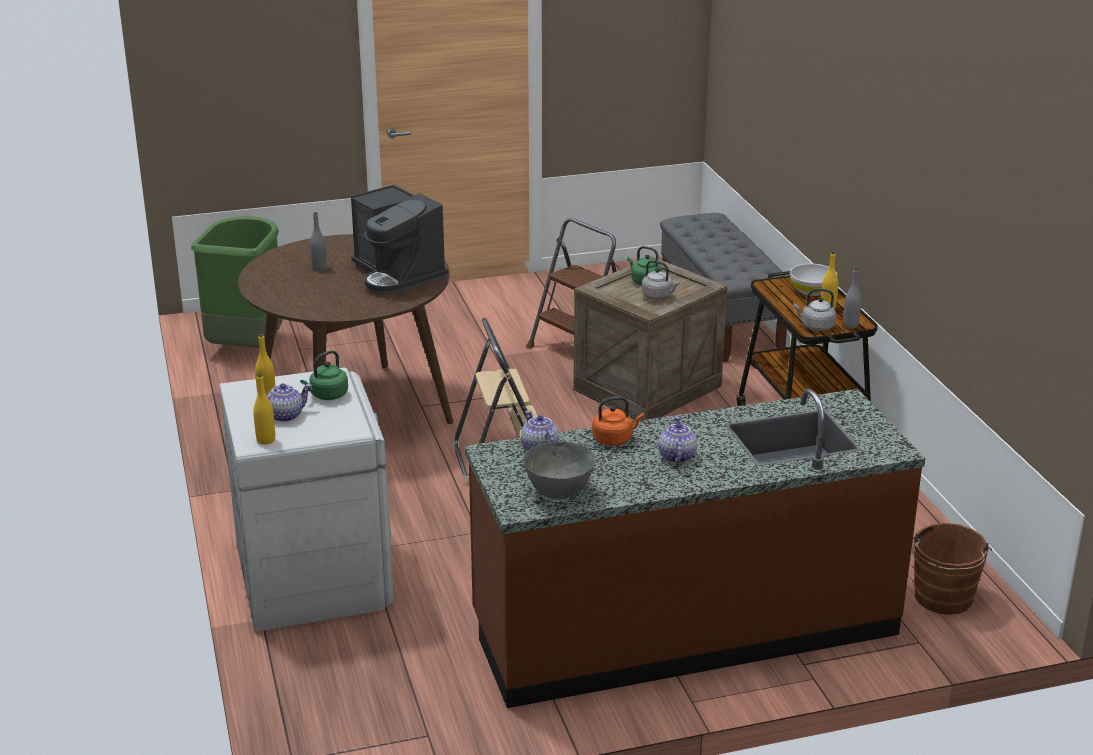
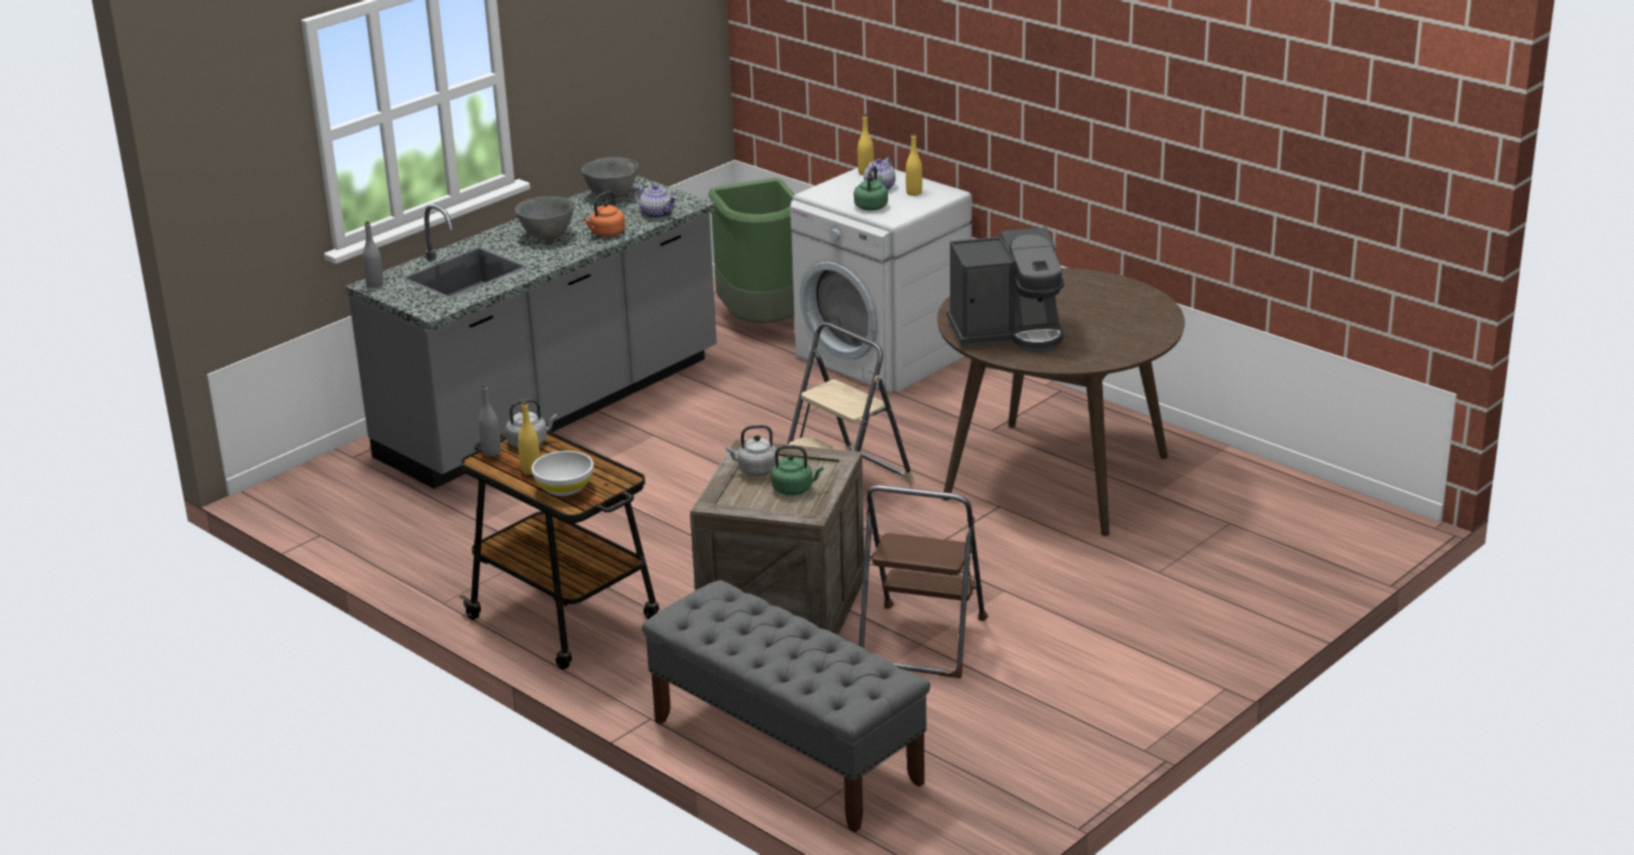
camera: 150 degrees right, 0 degrees up
green trash can [191,216,283,348] -> green trash can moved to [708,178,795,323]
grey bottle [310,212,327,271] -> grey bottle moved to [363,221,384,288]
coffee machine [351,185,449,295] -> coffee machine turned 150 degrees clockwise [946,227,1065,352]
brown counter [464,389,926,708] -> grey counter [345,176,717,489]
teapot [658,417,697,463] -> grey bowl [515,196,574,240]
brown bucket [913,523,992,615] -> none

